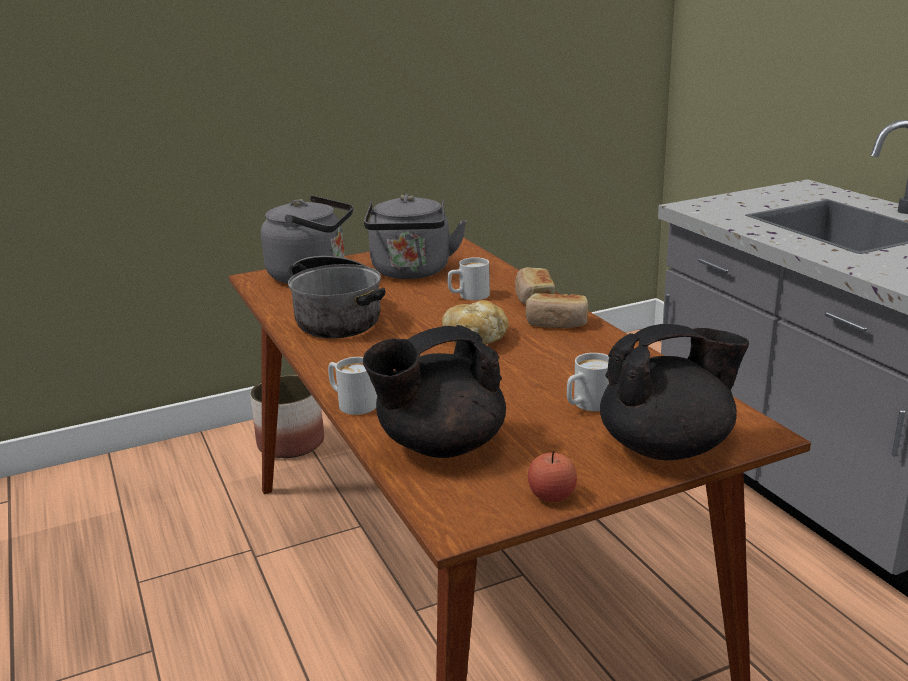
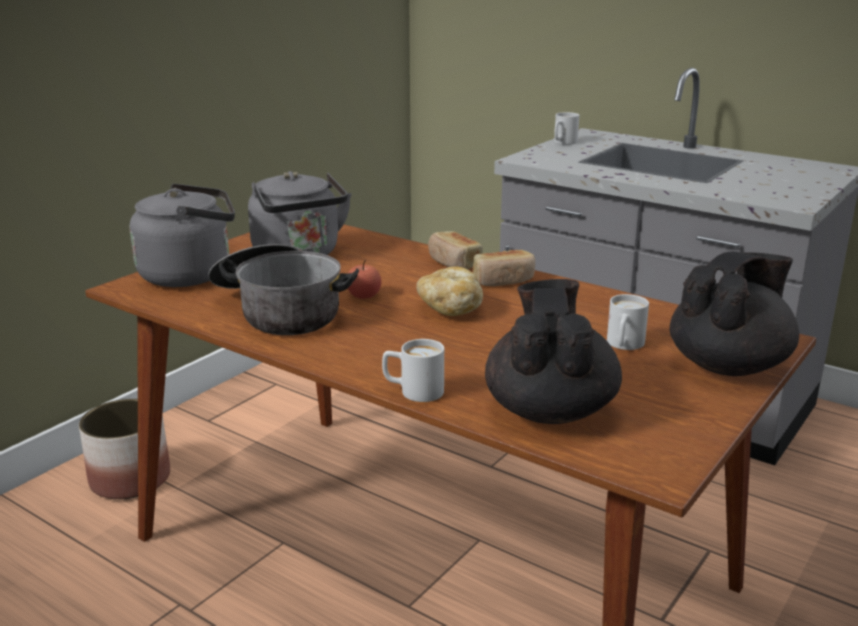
camera: 30 degrees left, 0 degrees up
black teapot [363,325,506,458] -> black teapot turned 150 degrees clockwise [485,279,622,424]
white mug [447,257,490,300] -> white mug moved to [554,112,579,145]
apple [528,451,577,502] -> apple moved to [348,260,381,299]

